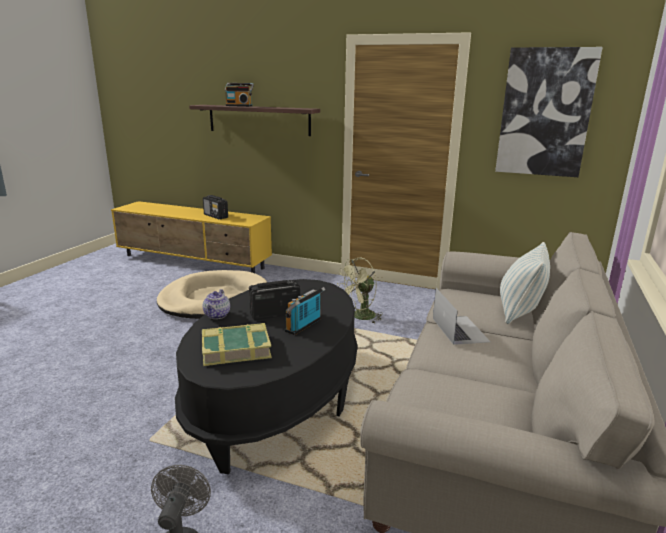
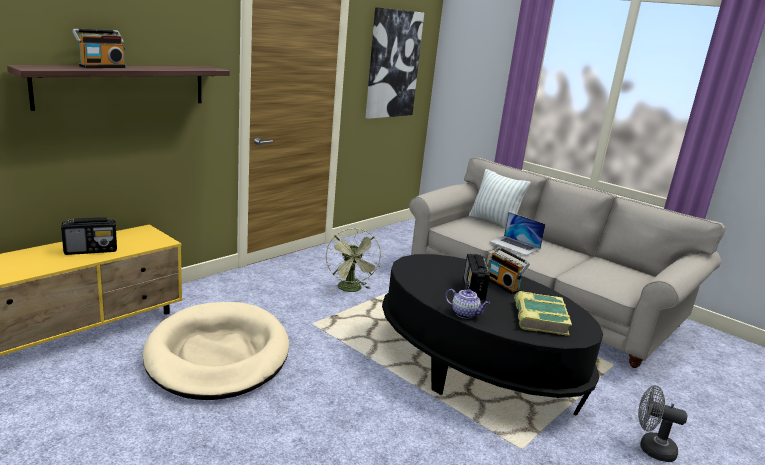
camera: 70 degrees left, 0 degrees up
laptop [433,288,491,345] -> laptop turned 150 degrees counterclockwise [489,212,546,255]

